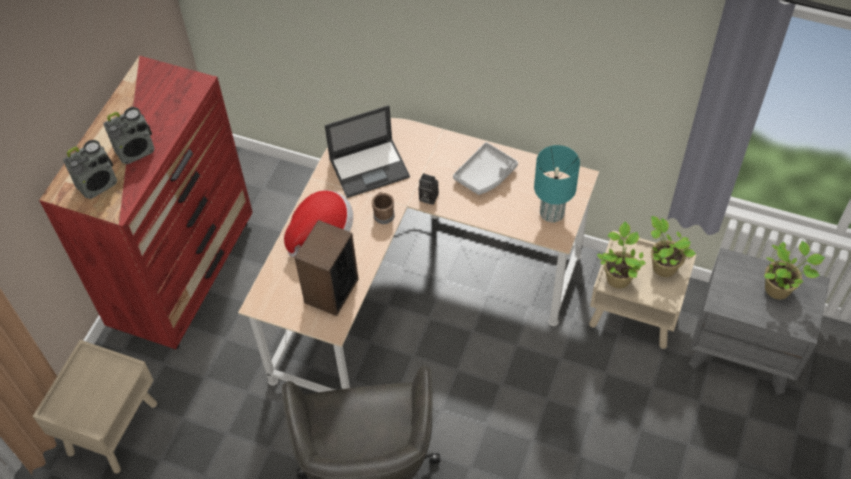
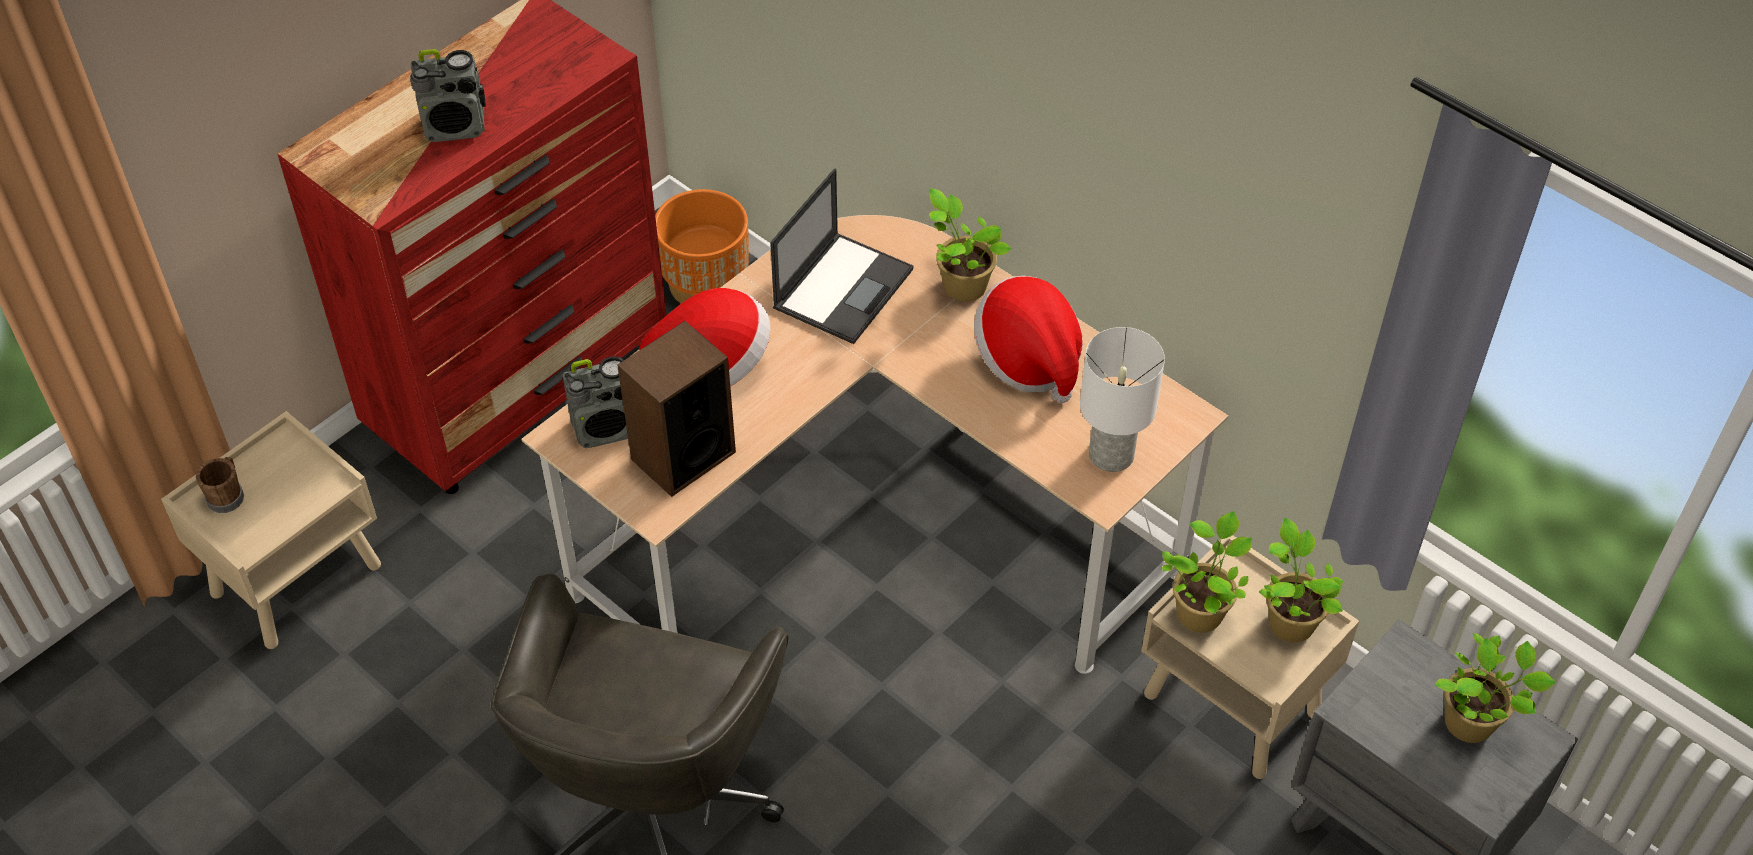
camera: 20 degrees right, 5 degrees down
radio [63,140,117,199] -> radio moved to [562,356,628,448]
laptop [325,105,410,198] -> laptop turned 60 degrees counterclockwise [770,169,914,344]
brown mug [372,192,394,224] -> brown mug moved to [196,457,244,513]
camera [418,173,439,205] -> none
grey tray [453,142,518,195] -> hat [974,276,1083,403]
turquoise table lamp [534,145,580,222] -> white table lamp [1080,327,1165,472]
none -> orange planter [655,189,749,303]
none -> potted plant [929,189,1012,302]

